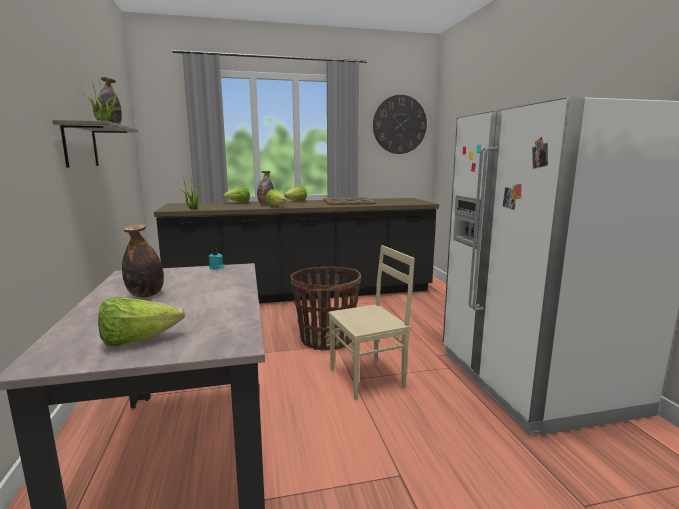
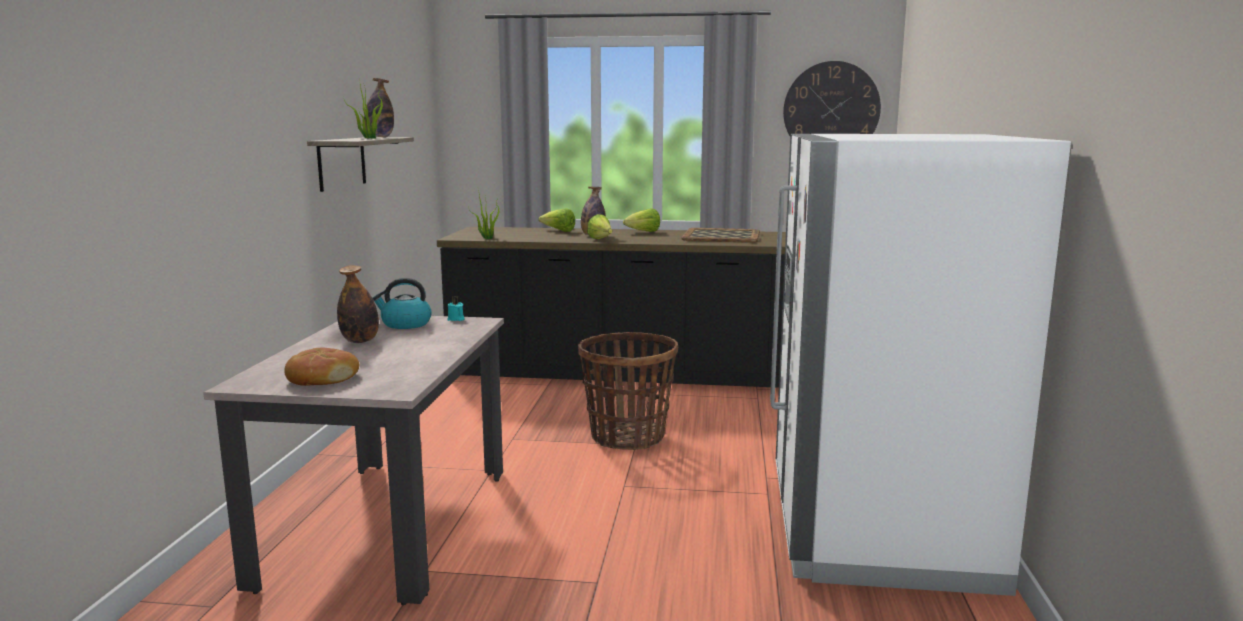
camera: 20 degrees right, 0 degrees up
lettuce [98,297,185,346] -> bread [284,348,359,386]
beige chair [328,245,415,400] -> none
none -> kettle [373,278,432,329]

